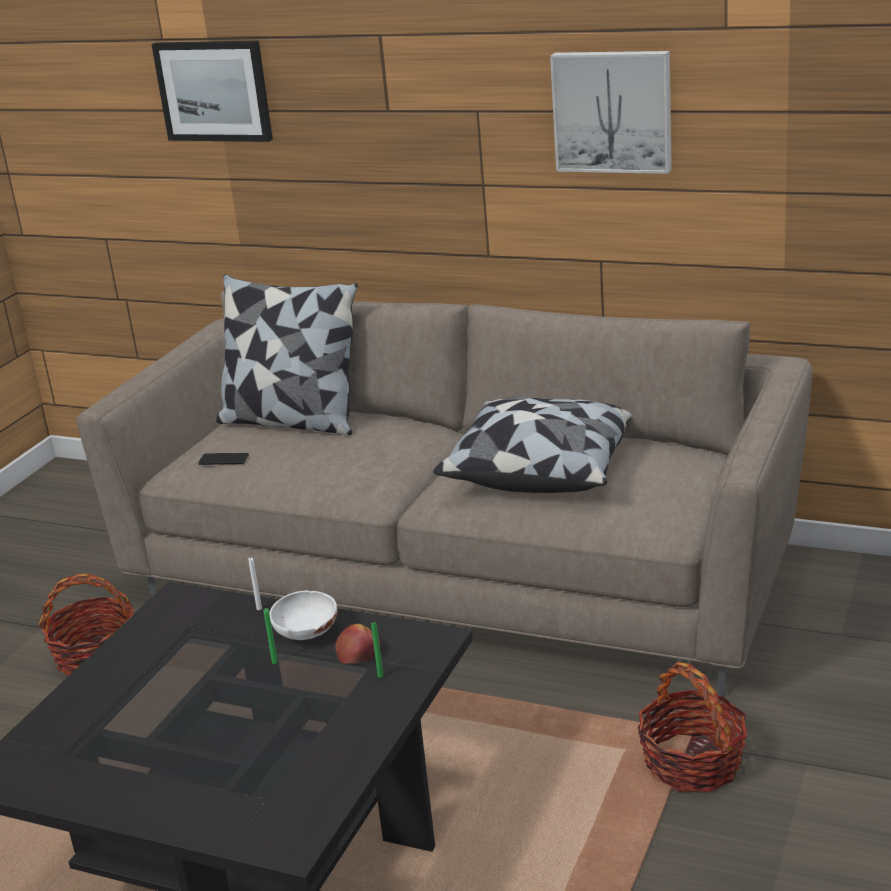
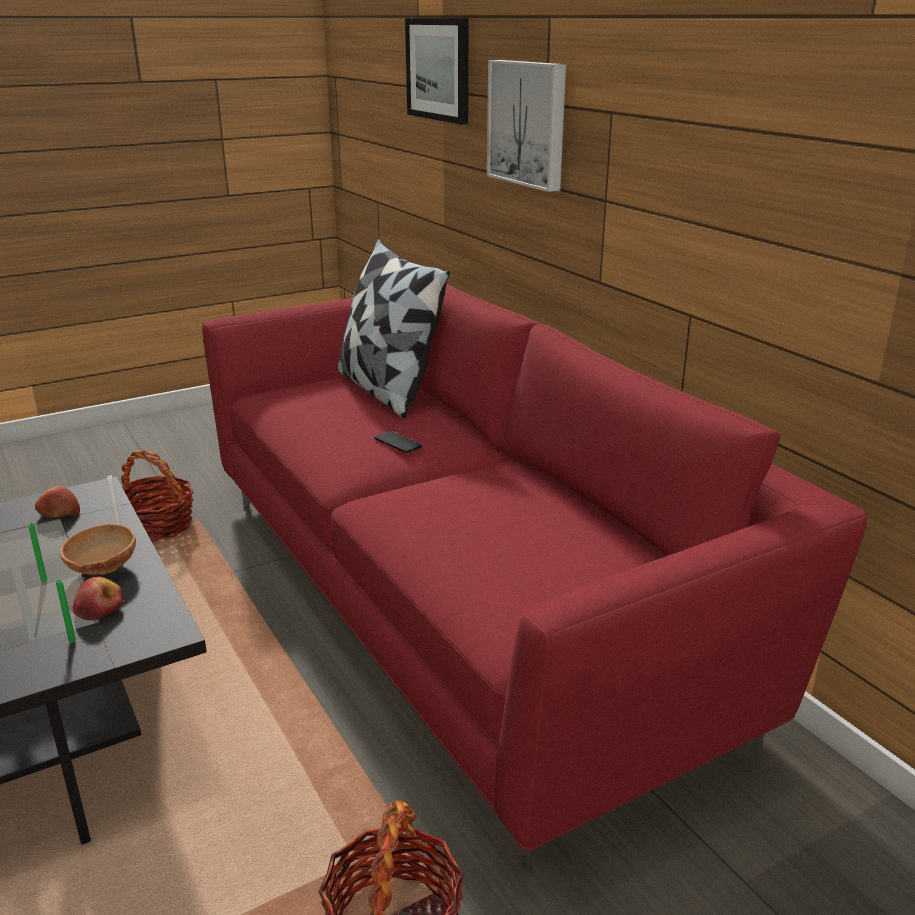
camera: 35 degrees right, 0 degrees up
beige sofa [76,291,812,696] -> red sofa [202,283,867,869]
phone [198,453,249,465] -> phone moved to [374,431,422,453]
white bowl [269,590,338,640] -> brown bowl [60,524,136,575]
pillow [433,397,632,493] -> none
picture [550,51,672,174] -> picture moved to [487,60,566,192]
none -> apple [35,486,80,518]

